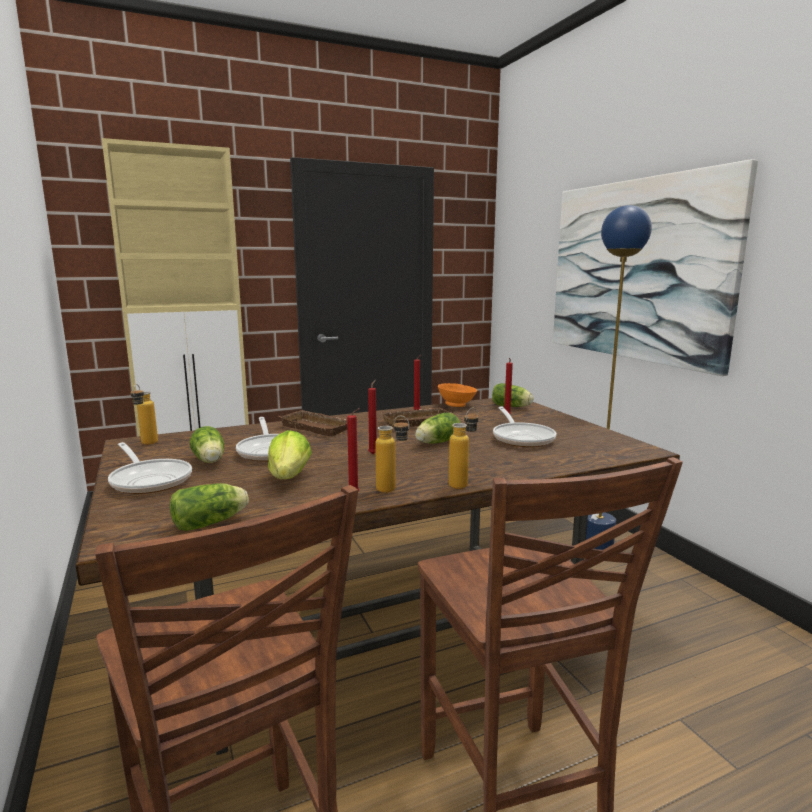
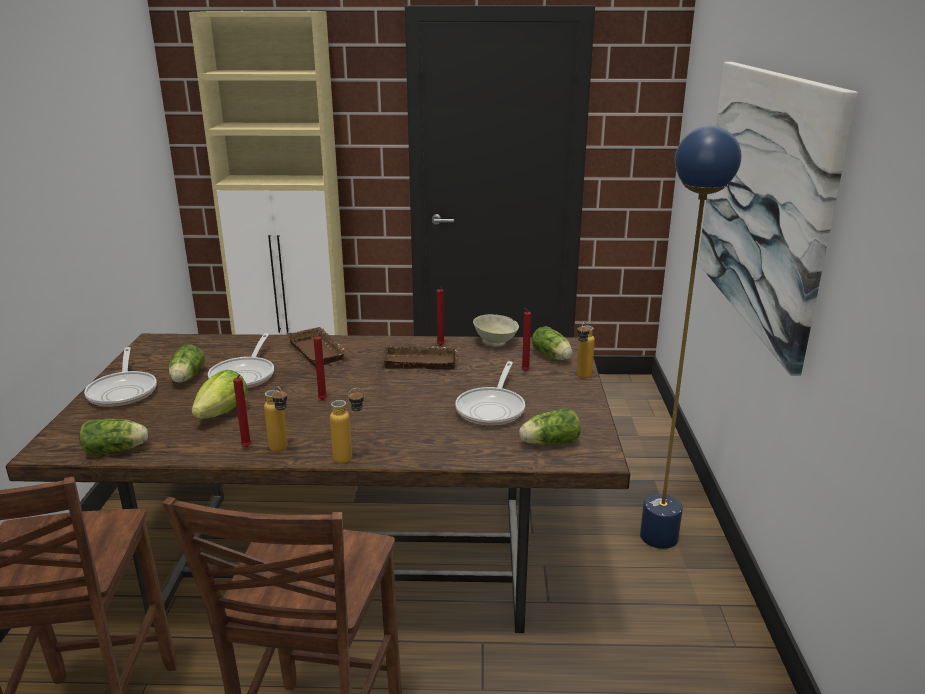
camera: 25 degrees right, 10 degrees up
bottle [130,384,158,445] -> bottle moved to [576,321,595,378]
lettuce [415,412,460,444] -> lettuce moved to [519,409,581,445]
orange bowl [438,383,477,407] -> beige bowl [473,314,519,347]

